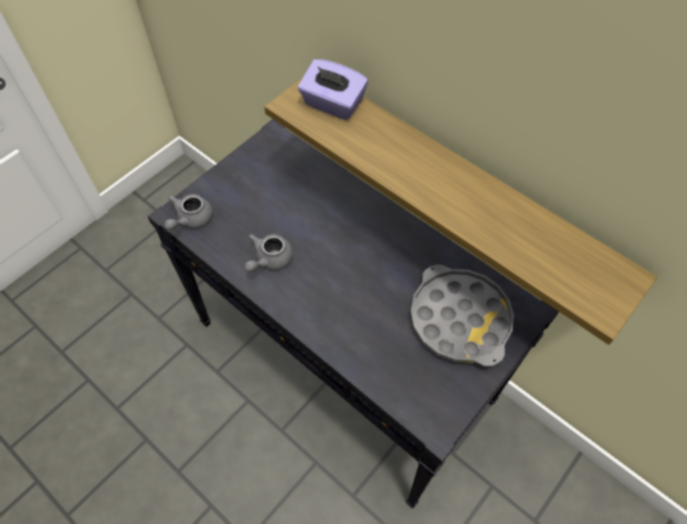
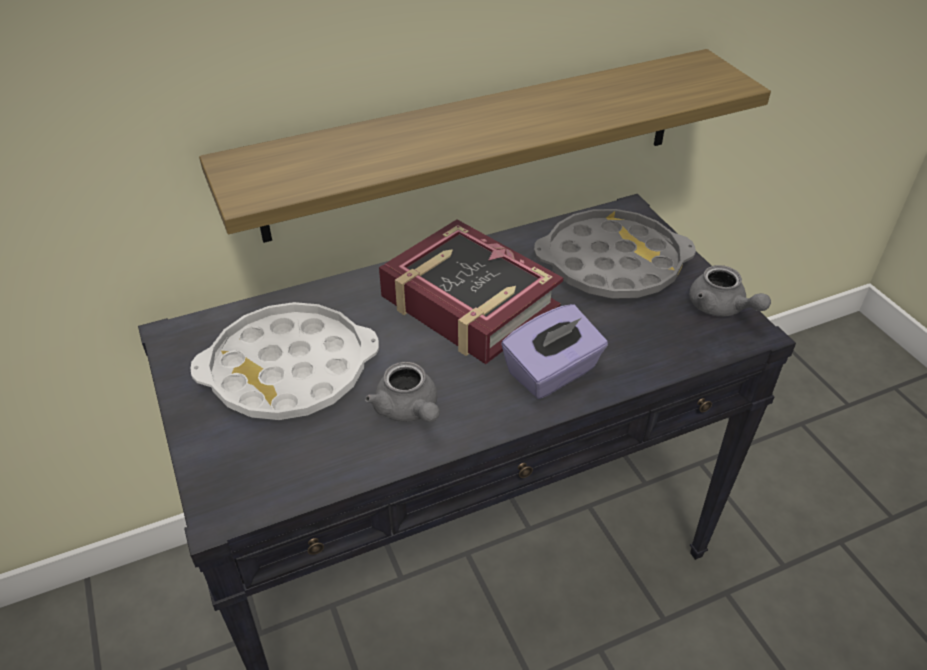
camera: 65 degrees left, 15 degrees down
grey teapot [164,194,213,230] -> grey teapot moved to [689,265,771,317]
purple tissue box [298,59,368,120] -> purple tissue box moved to [501,304,608,399]
none -> white tray [191,302,379,420]
none -> book [379,219,563,364]

